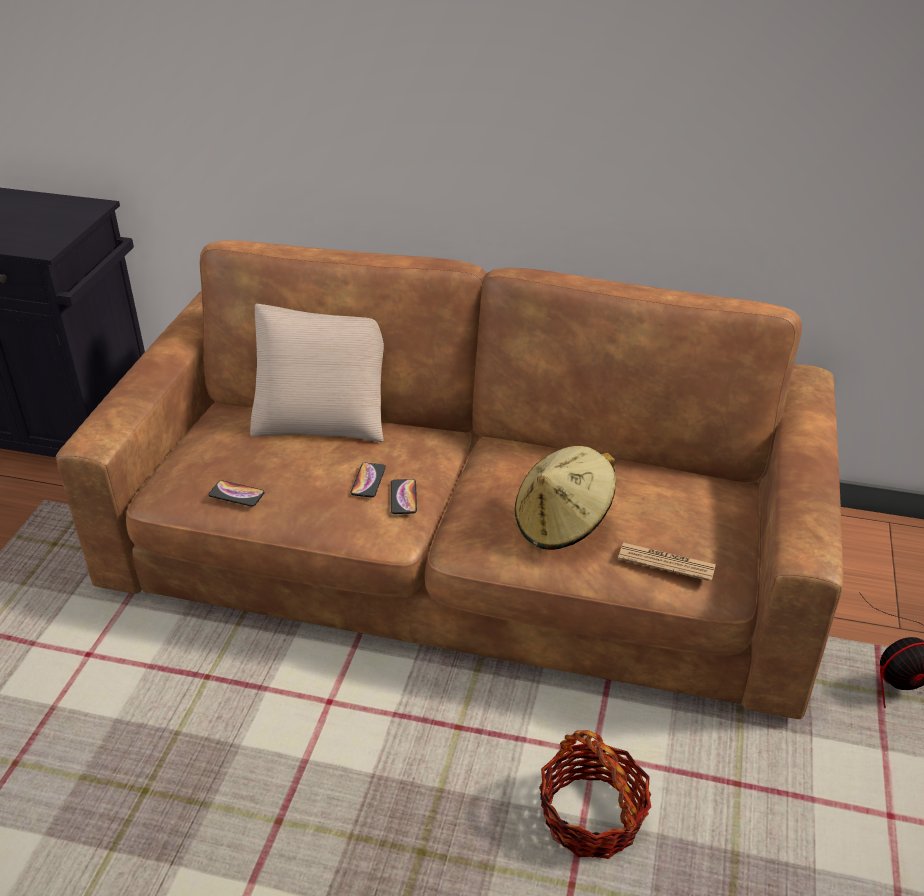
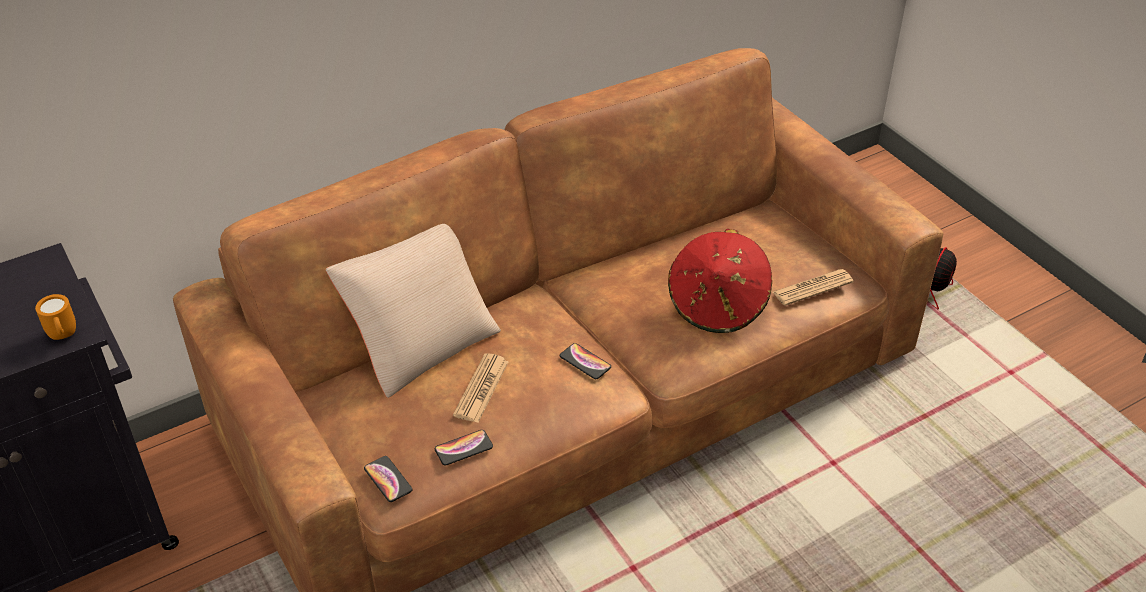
camera: 45 degrees left, 5 degrees up
phone [351,463,386,497] -> phone moved to [364,456,413,502]
beige hat [515,446,616,550] -> red hat [668,229,772,333]
basket [539,730,651,859] -> none
none -> orange mug [35,294,76,340]
none -> newspaper [453,353,508,423]

